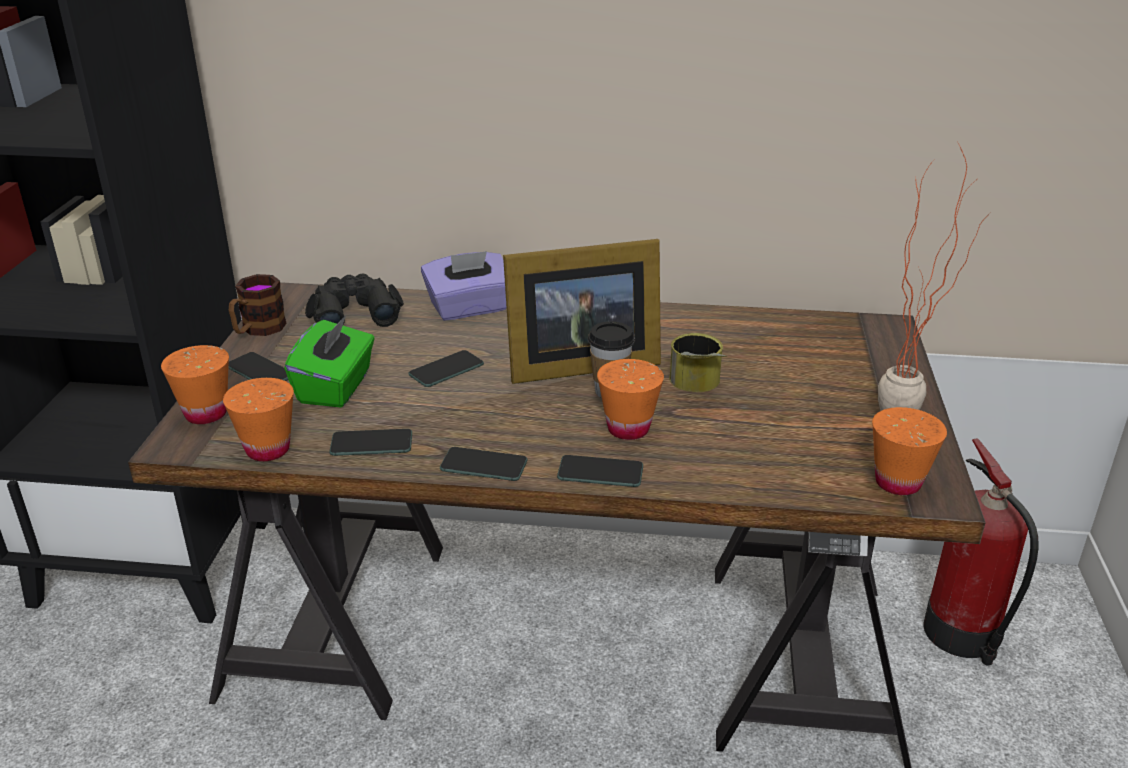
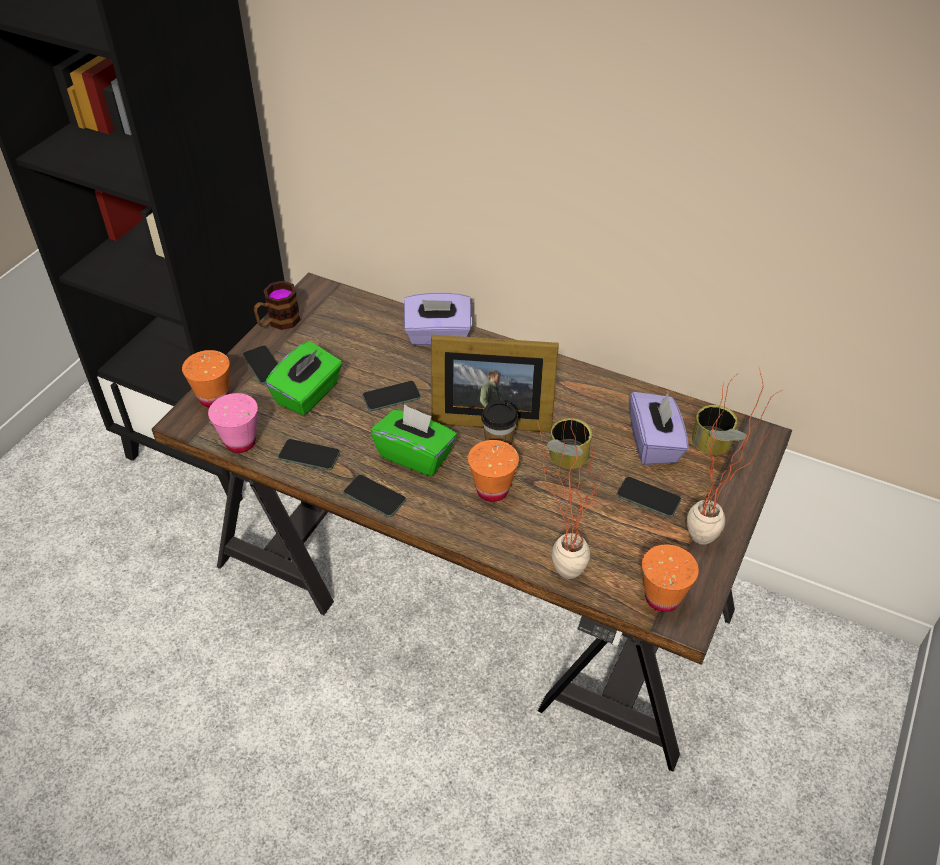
camera: 20 degrees right, 15 degrees up
orange cup [223,378,294,461] -> pink cup [208,393,258,453]
black binoculars [305,273,404,327] -> none
phone [557,455,643,487] -> phone moved to [616,477,681,517]
fire extinguisher [923,438,1039,666] -> none
none -> green tissue box [371,404,457,476]
none -> potted plant [538,403,601,579]
none -> purple tissue box [630,392,689,465]
none -> can [691,405,747,455]

